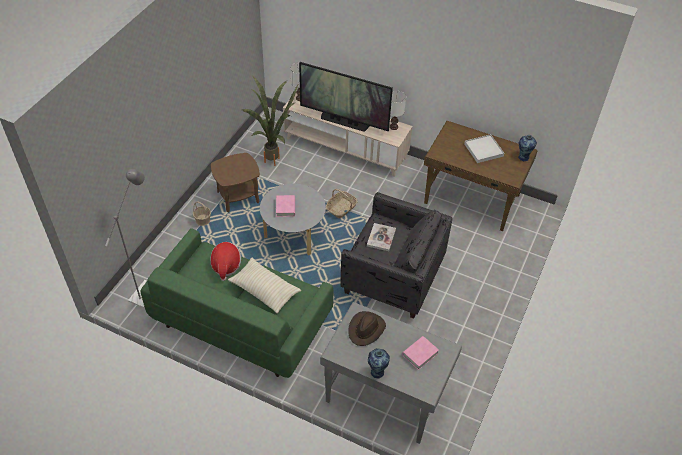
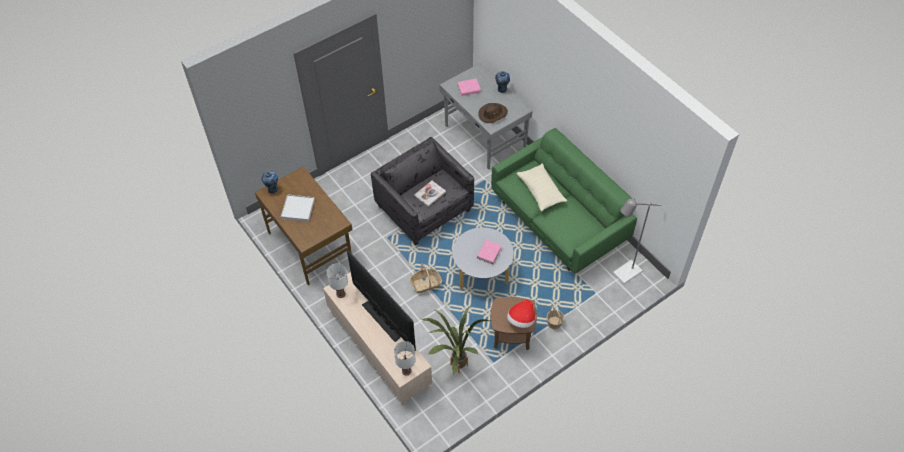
camera: 150 degrees left, 5 degrees up
hat [210,242,241,281] -> hat moved to [507,300,535,328]

